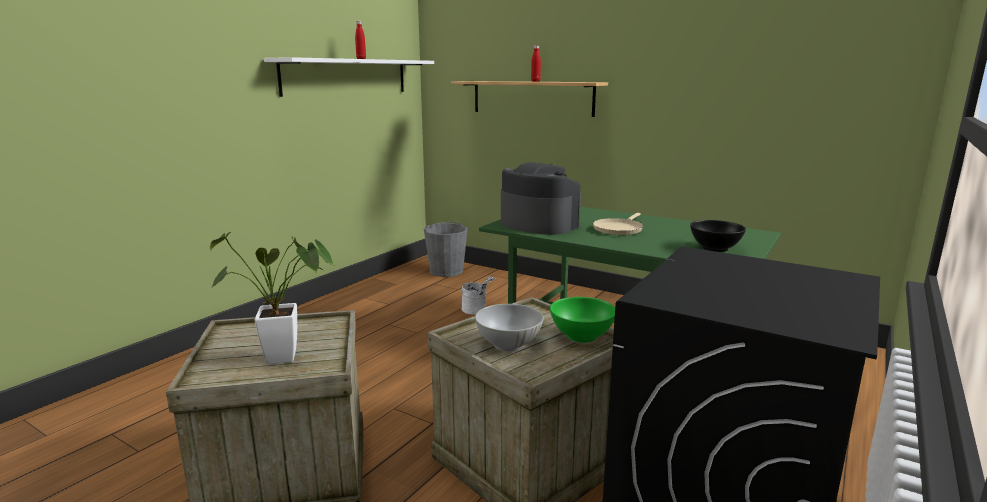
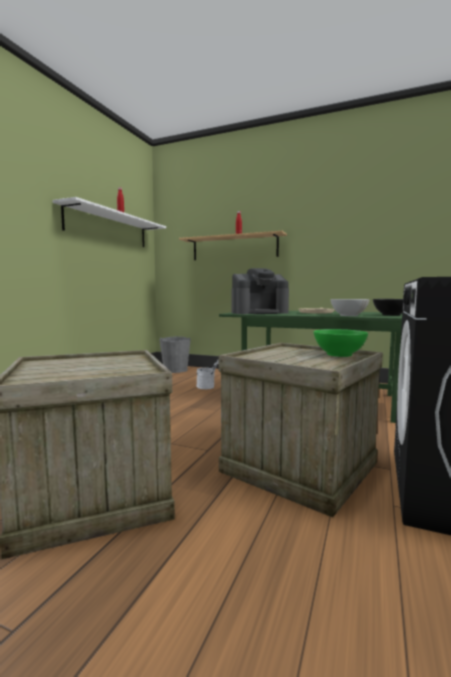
camera: 10 degrees left, 10 degrees down
potted plant [210,232,335,364] -> none
white bowl [475,304,543,351] -> white bowl moved to [330,299,370,316]
coffee machine [501,162,581,235] -> coffee machine turned 135 degrees clockwise [231,268,289,314]

